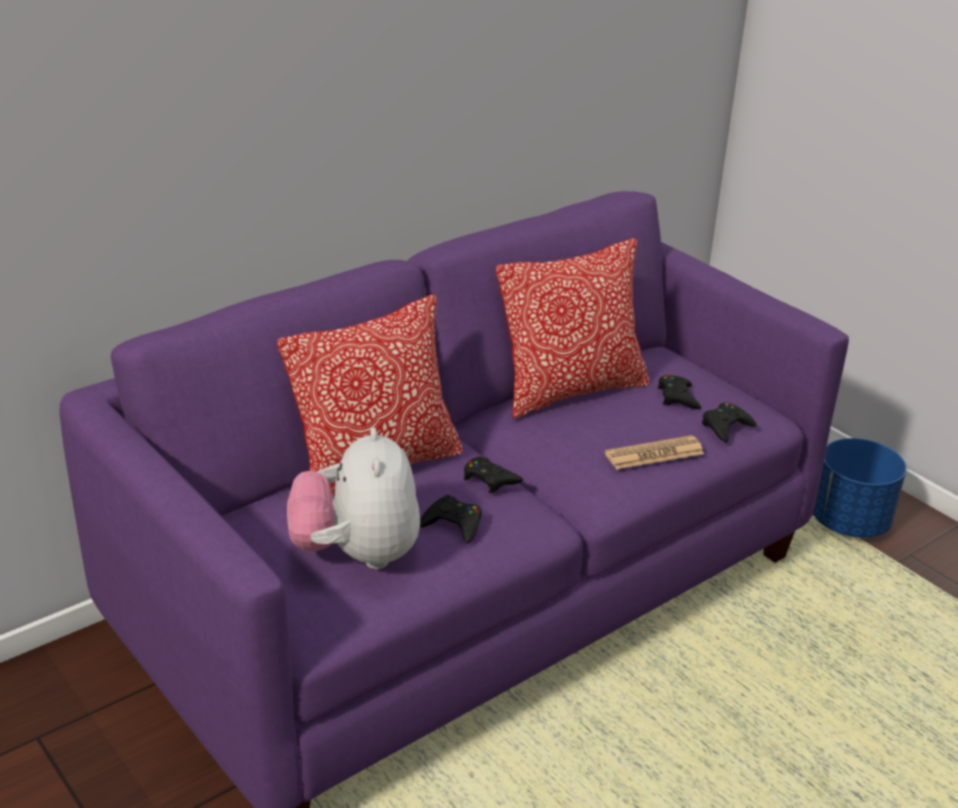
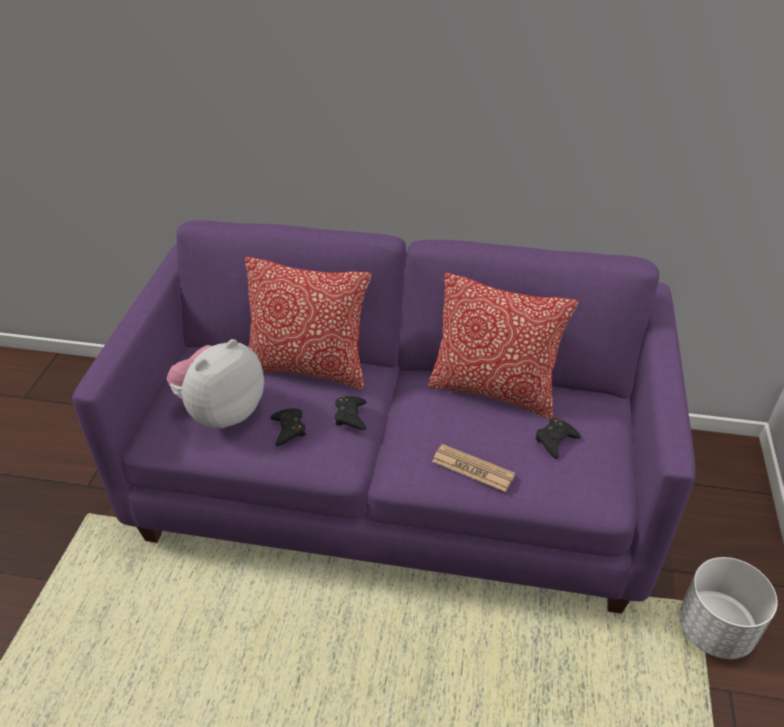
camera: 50 degrees right, 10 degrees up
black game controller [702,402,756,443] -> none
blue planter [813,438,907,538] -> white planter [679,557,778,659]

